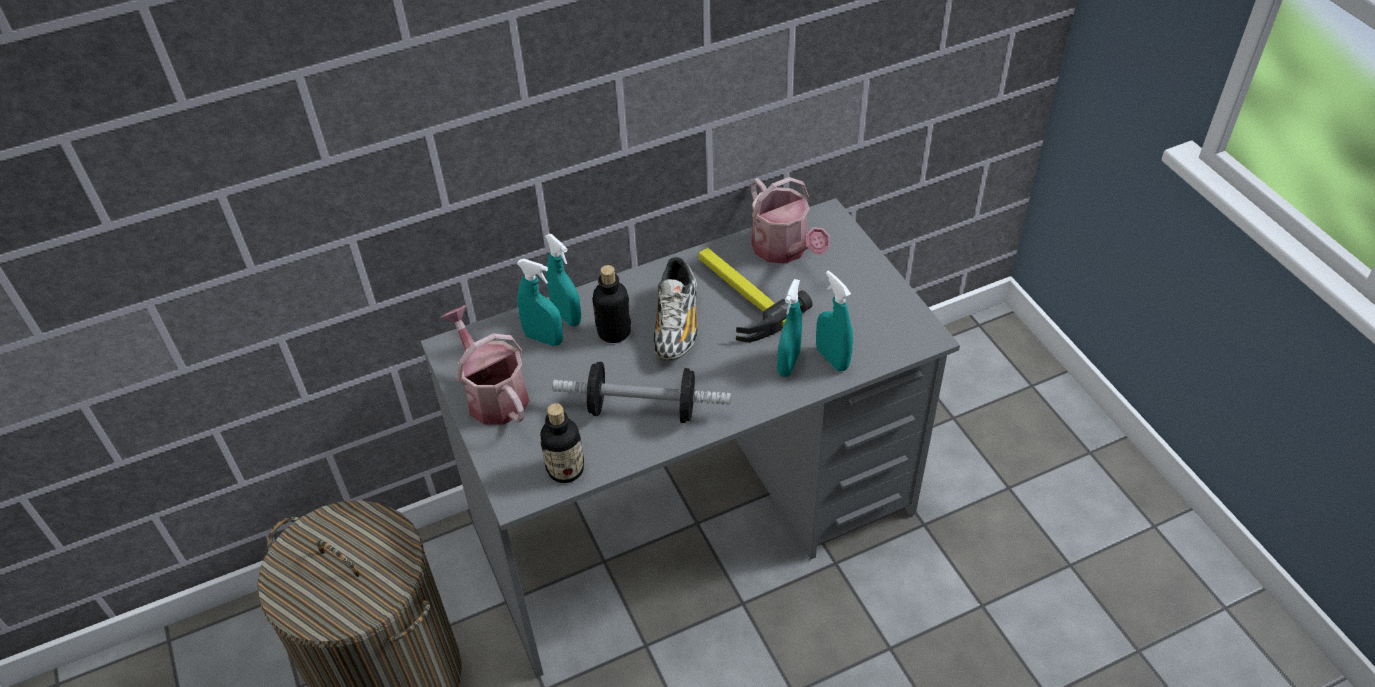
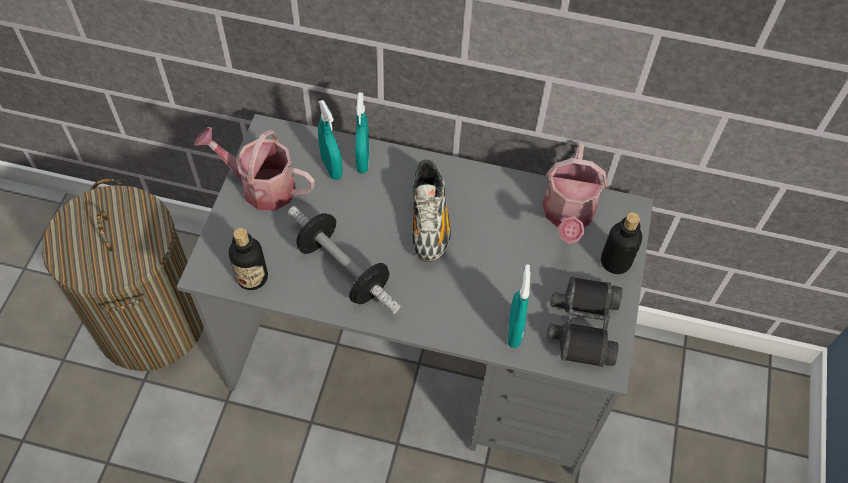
camera: 35 degrees right, 10 degrees up
watering can [440,305,529,425] -> watering can turned 75 degrees counterclockwise [194,127,315,211]
bottle [592,265,631,343] -> bottle moved to [601,212,642,274]
shoe [654,257,698,361] -> shoe turned 45 degrees counterclockwise [412,160,451,262]
hammer [699,248,813,343] -> none
turquoise spray bottle [777,279,802,377] -> none
none -> black binoculars [547,277,622,367]

